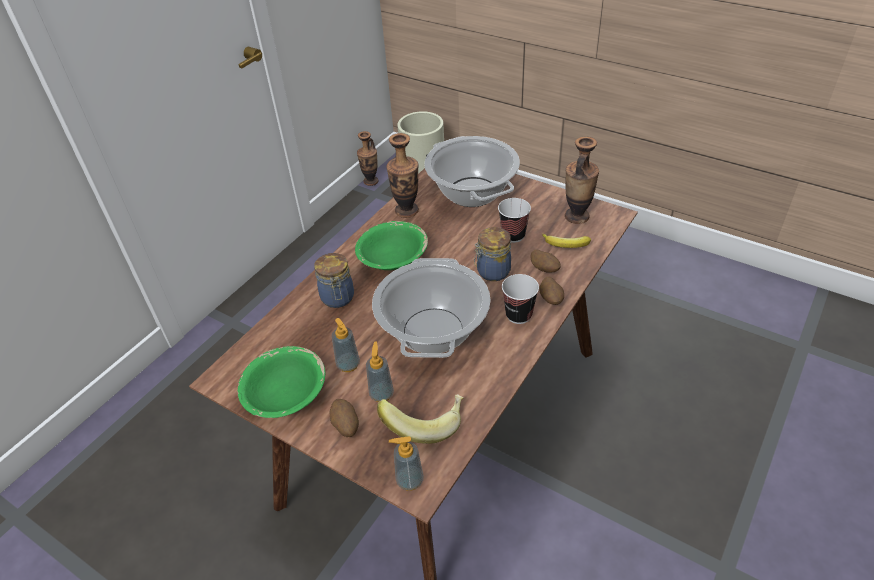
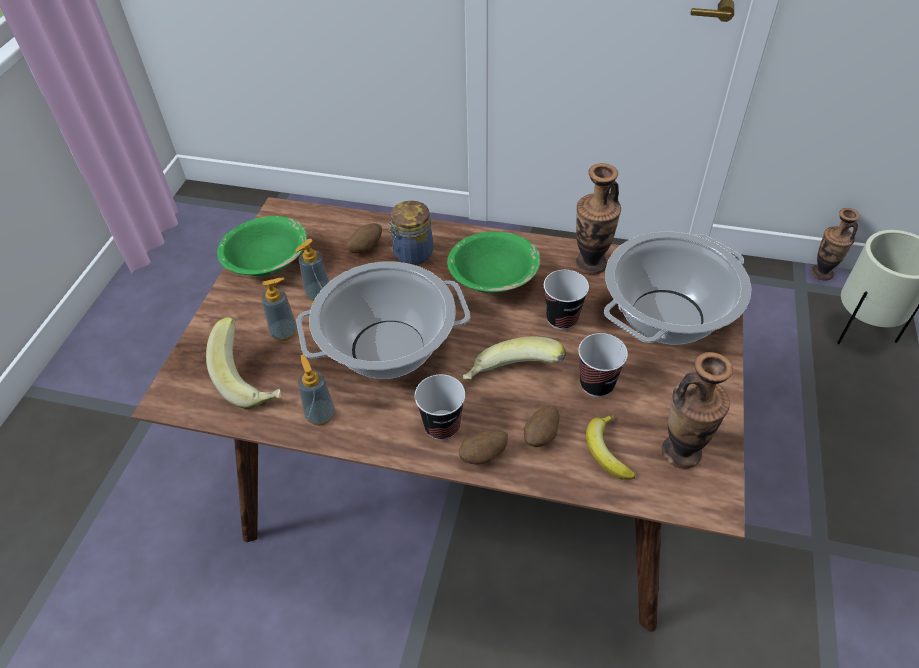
camera: 70 degrees right, 5 degrees up
potato [329,399,359,437] -> potato moved to [346,223,382,253]
soap dispenser [389,436,424,491] -> soap dispenser moved to [298,355,335,426]
jar [474,227,511,281] -> banana [462,337,566,380]
none -> cup [544,270,589,330]

